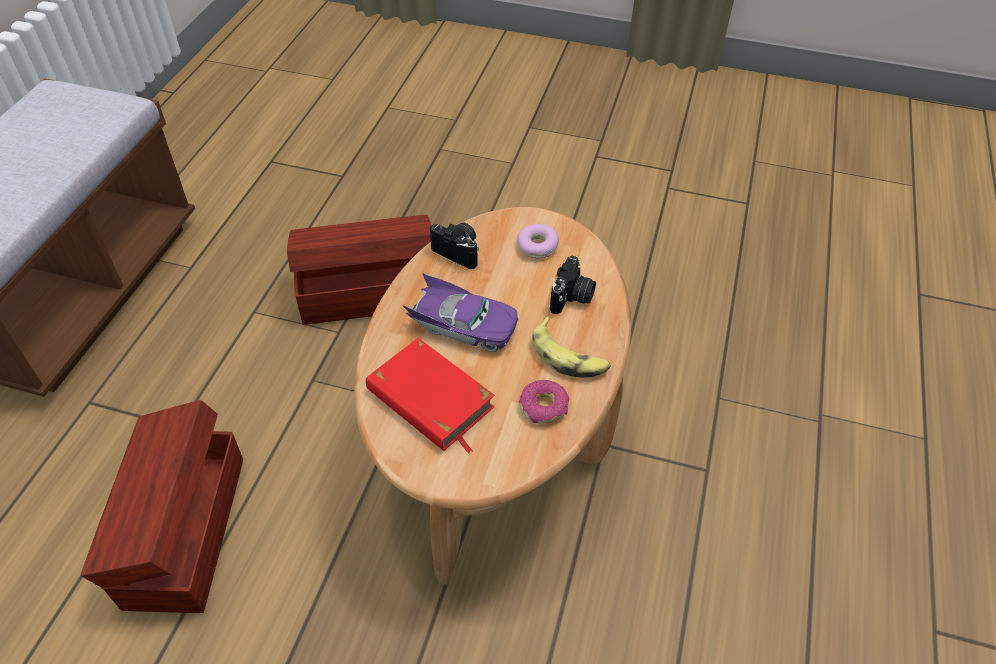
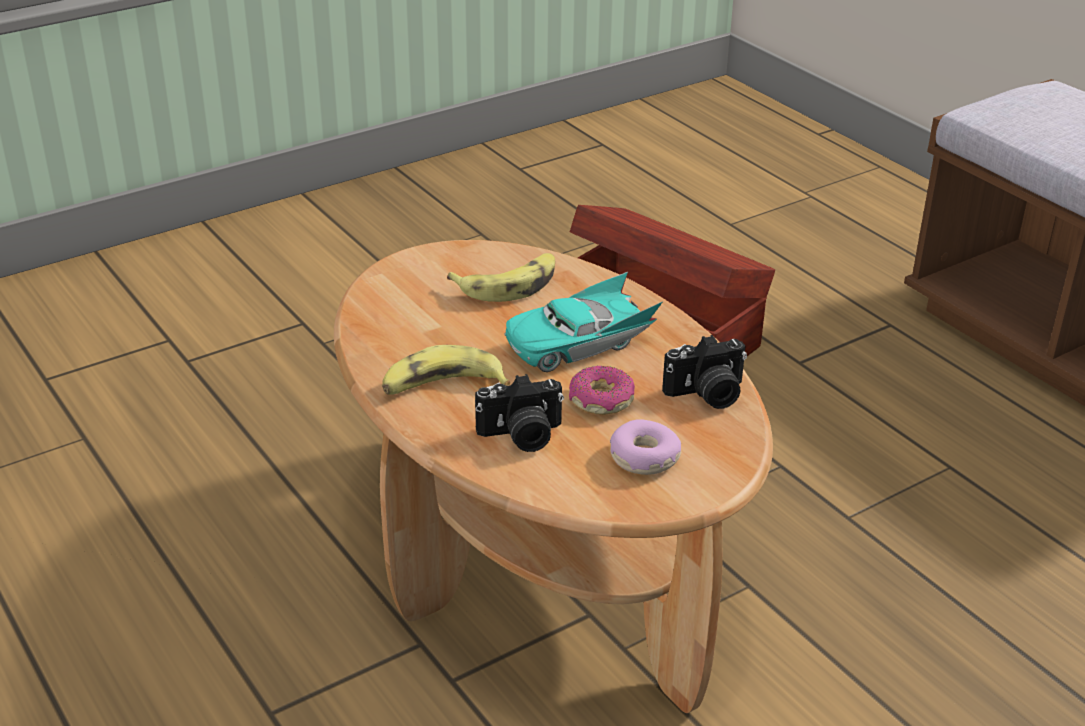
camera: 130 degrees right, 15 degrees down
brown storage box [287,215,432,325] -> none
red book [366,338,495,454] -> banana [447,253,555,302]
purple toy car [402,273,519,352] -> turquoise toy car [505,272,662,372]
donut [519,380,570,424] -> donut moved to [569,366,635,415]
camera [550,256,596,315] -> camera turned 75 degrees counterclockwise [475,374,564,452]

